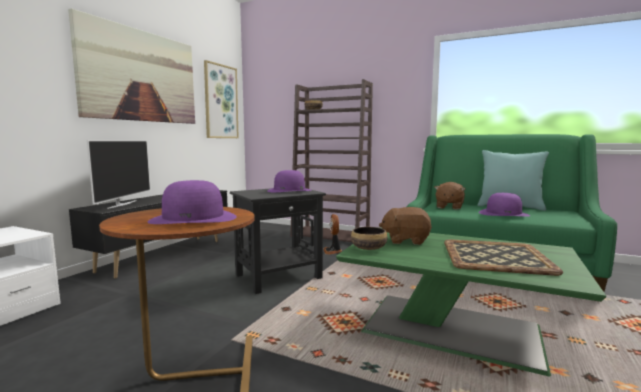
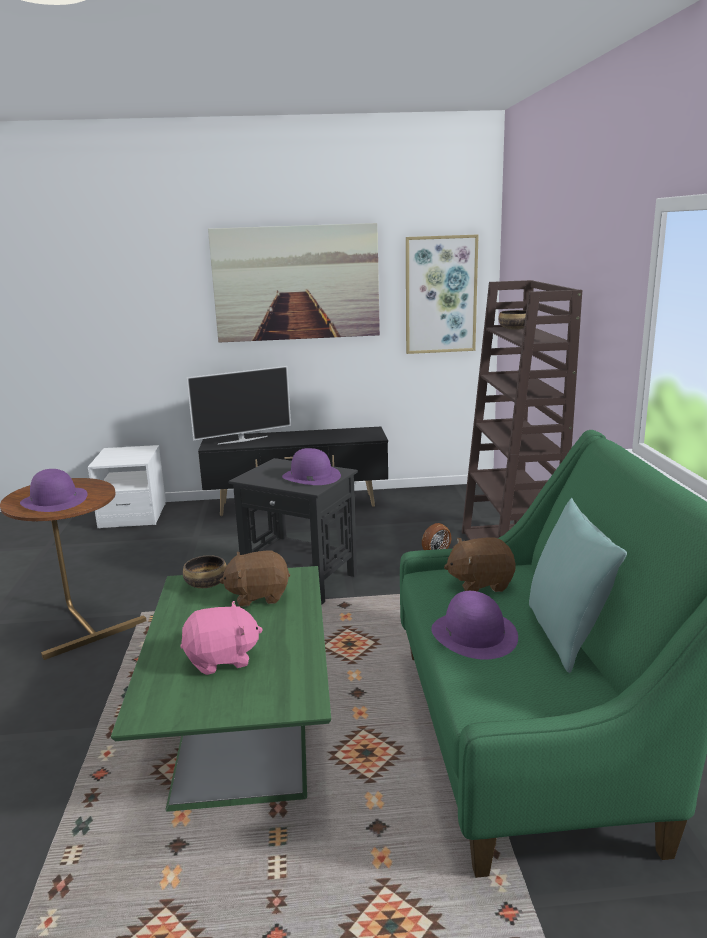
camera: 60 degrees right, 10 degrees up
brown plush toy [379,207,432,245] -> brown plush toy turned 75 degrees counterclockwise [220,550,290,607]
tray [444,239,563,276] -> pink plush toy [180,601,263,675]

